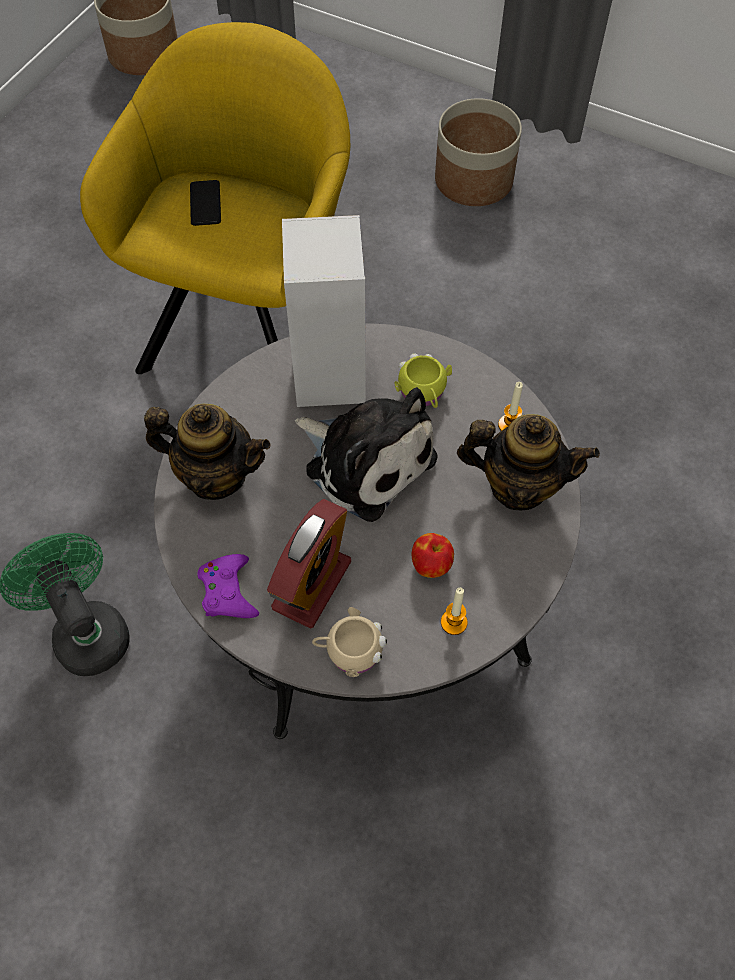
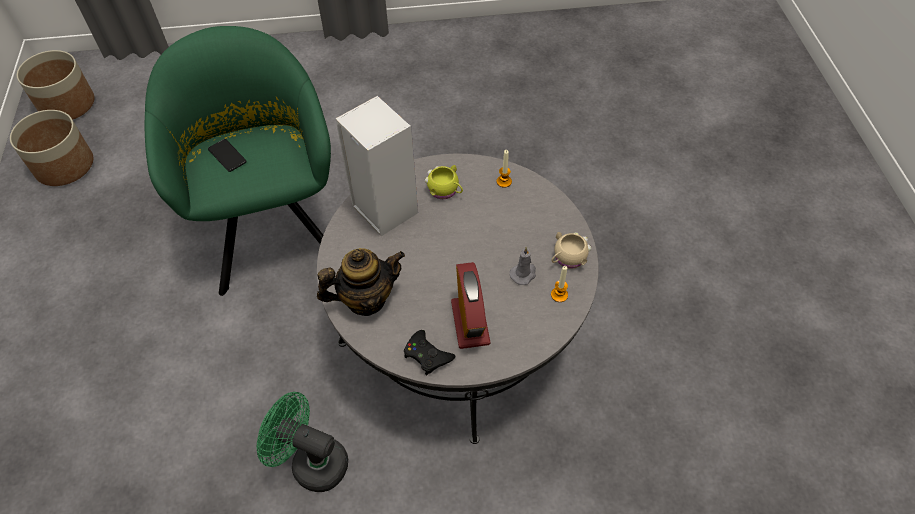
camera: 35 degrees left, 5 degrees down
yellow armchair [80,22,350,374] -> green armchair [145,26,331,296]
purple game controller [197,554,259,618] -> black game controller [404,330,455,375]
plush toy [295,387,437,522] -> none
beige mug [312,607,387,677] -> beige mug moved to [551,232,591,269]
apple [412,533,454,578] -> grey candle [510,247,536,285]
planter [435,98,522,206] -> planter moved to [10,110,93,186]
teapot [457,414,600,511] -> none

